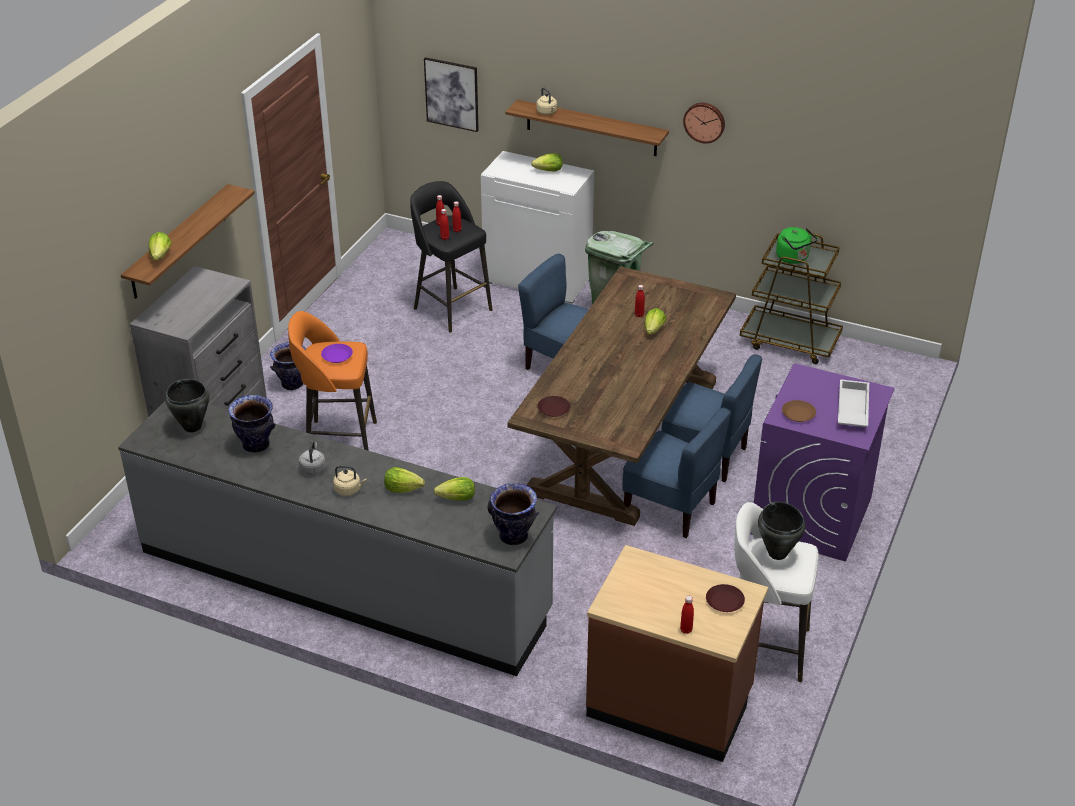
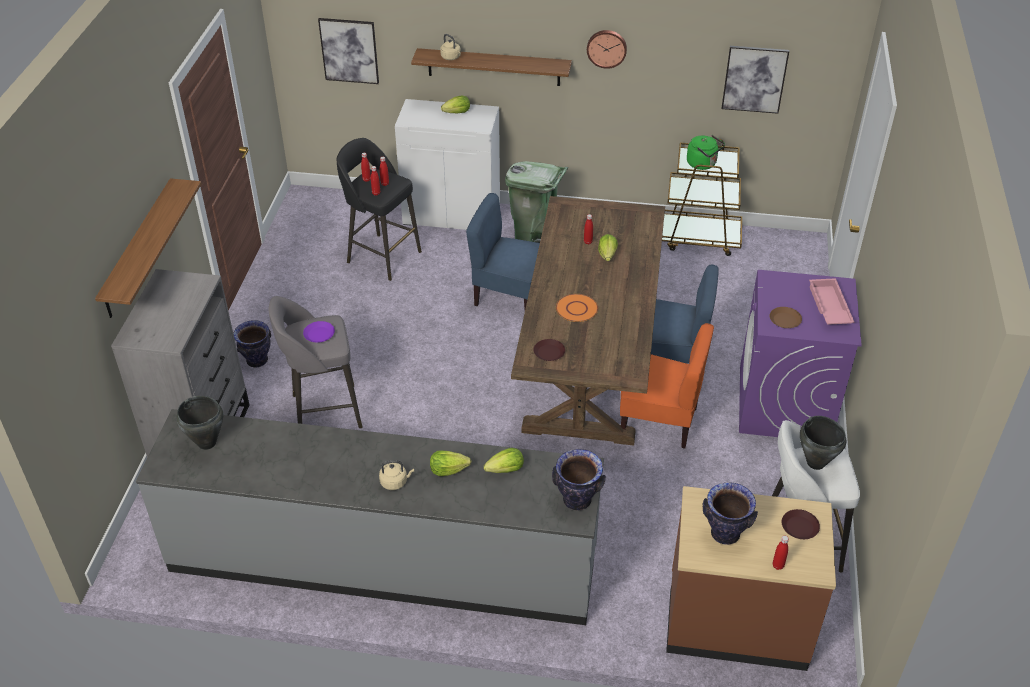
camera: 15 degrees left, 5 degrees up
lettuce [149,232,172,261] -> none
vase [228,395,275,453] -> vase moved to [703,483,758,545]
orange stool [288,311,377,451] -> grey stool [268,296,362,428]
grey kettle [299,441,326,475] -> none
blue chair [622,408,731,538] -> orange chair [620,323,714,448]
white tray [838,379,869,427] -> pink tray [809,278,854,325]
none -> orange plate [556,294,598,322]
none -> picture [722,46,789,114]

